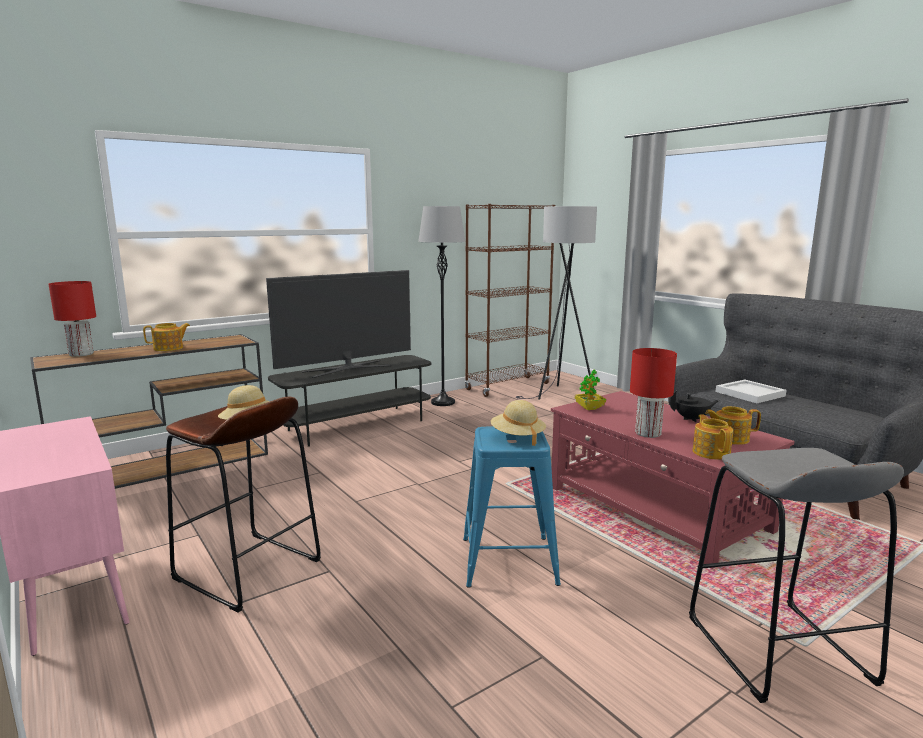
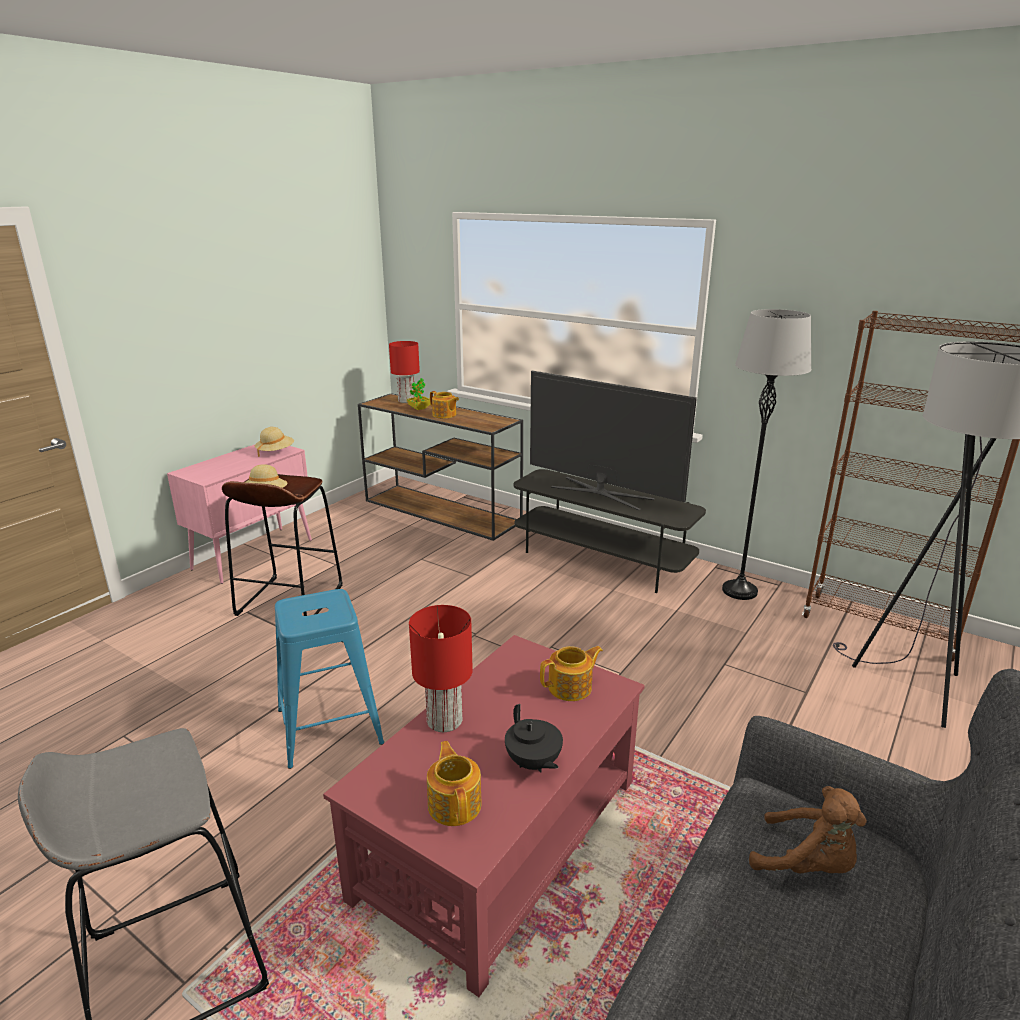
camera: 70 degrees right, 10 degrees up
beige hat [491,400,546,446] -> beige hat moved to [255,427,294,457]
potted plant [575,370,606,410] -> potted plant moved to [407,378,430,410]
teapot [692,414,733,460] -> teapot moved to [540,646,603,701]
white tray [716,379,786,403] -> brown plush toy [749,786,867,873]

